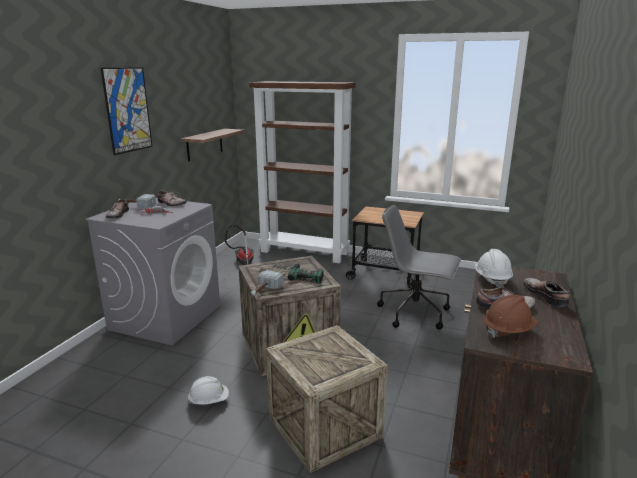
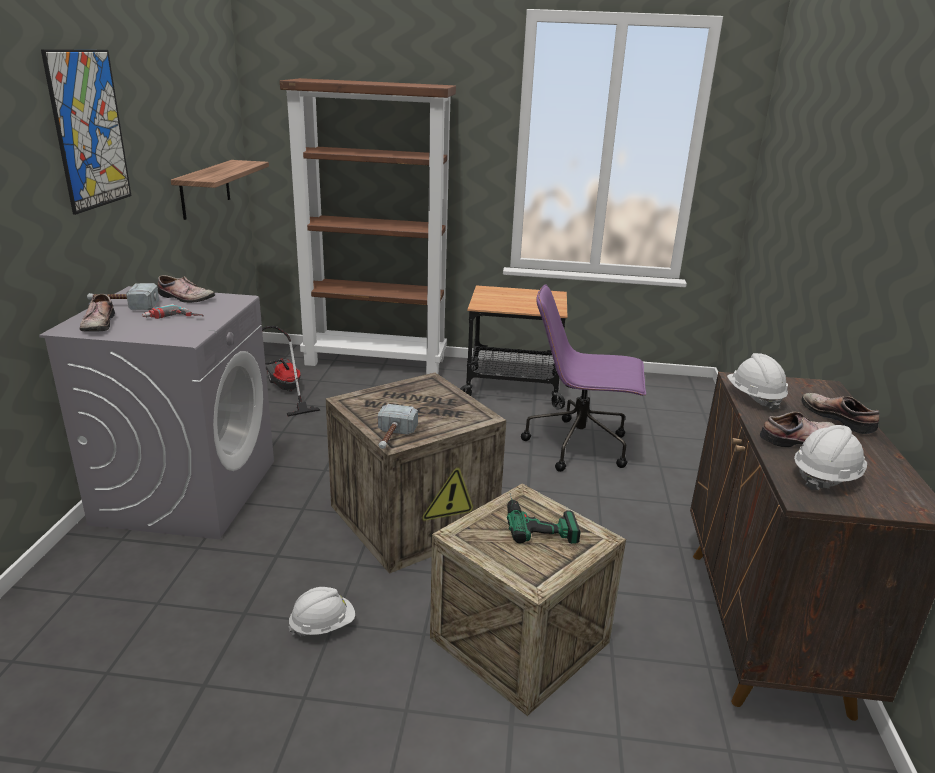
camera: 15 degrees left, 5 degrees up
power drill [288,263,324,284] -> power drill moved to [507,493,581,544]
grey office chair [377,205,461,329] -> purple office chair [521,284,646,472]
brown hard hat [484,295,538,338] -> white hard hat [794,425,867,491]

